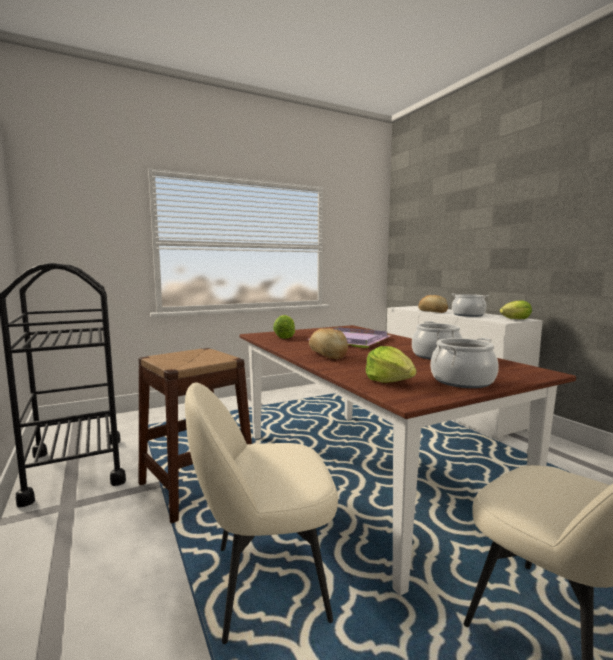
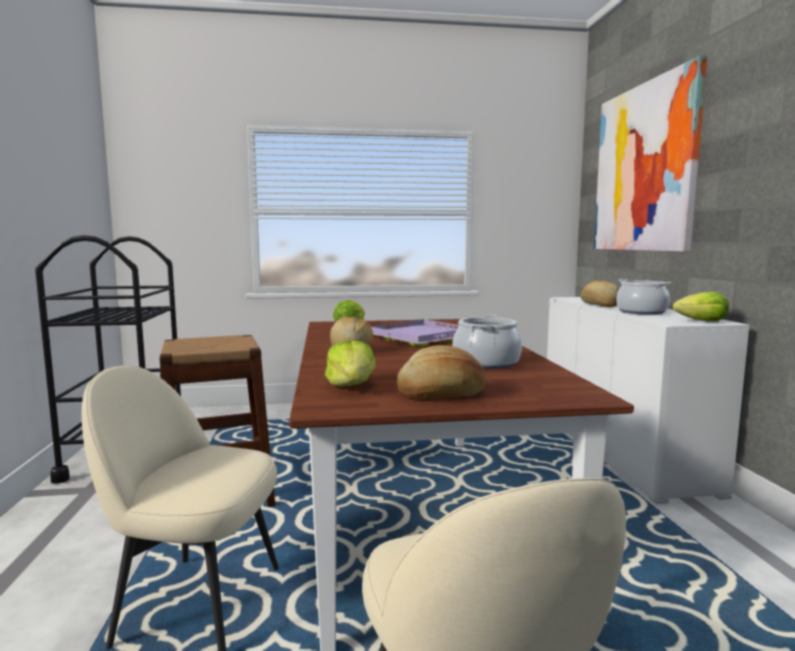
camera: 20 degrees right, 0 degrees up
cooking pot [431,338,499,388] -> bread [397,345,487,399]
none -> picture [594,55,707,252]

